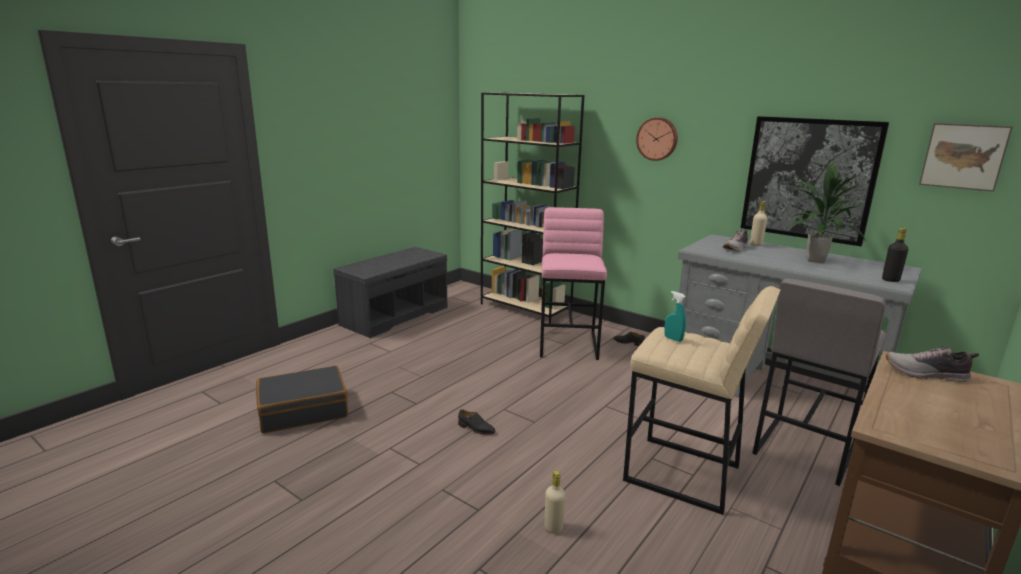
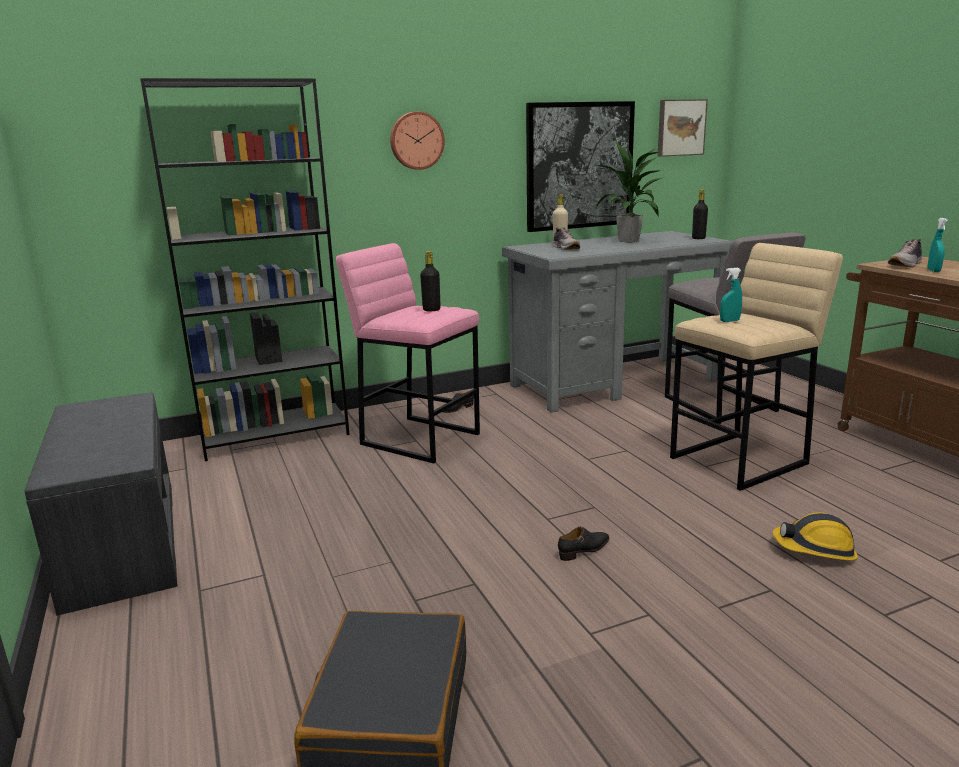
camera: 60 degrees left, 0 degrees up
beige bookcase [481,93,585,323] -> black bookcase [140,78,350,461]
beige bottle [545,471,566,534] -> hard hat [772,512,858,561]
none -> black bottle [420,251,441,311]
none -> turquoise spray bottle [927,218,948,272]

